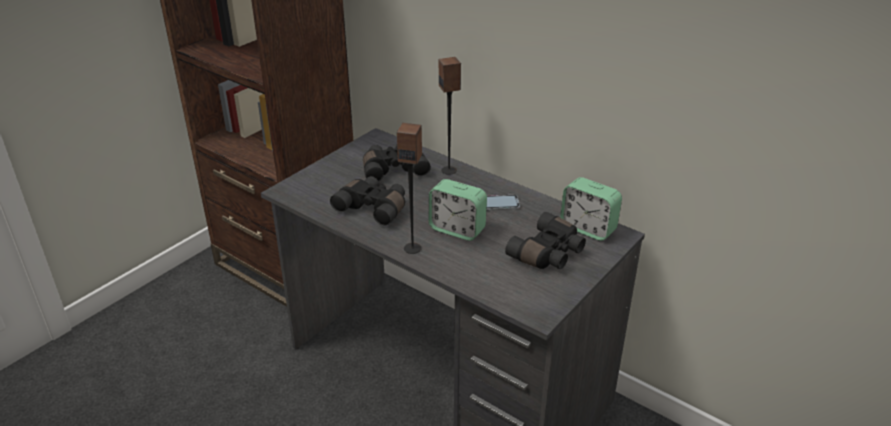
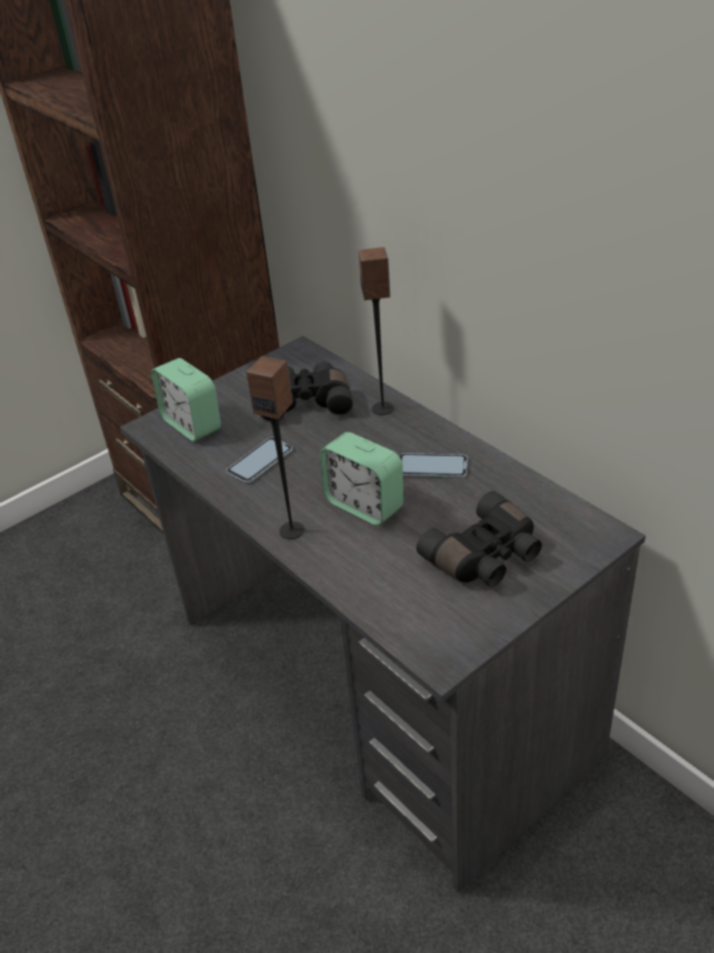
camera: 15 degrees right, 5 degrees up
black binoculars [330,176,405,226] -> phone [226,437,292,483]
alarm clock [560,177,622,241] -> alarm clock moved to [151,358,221,442]

